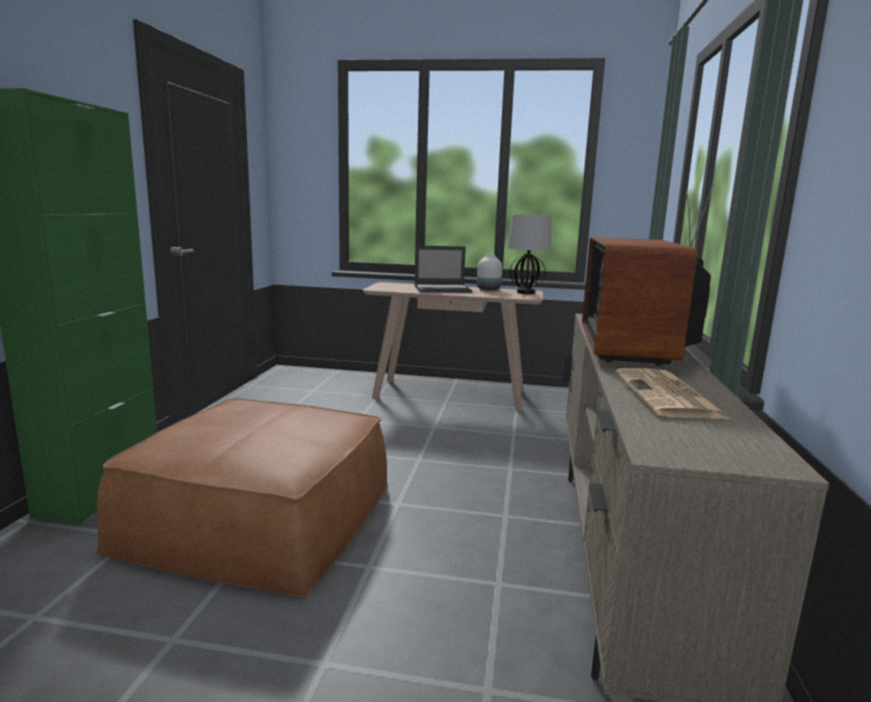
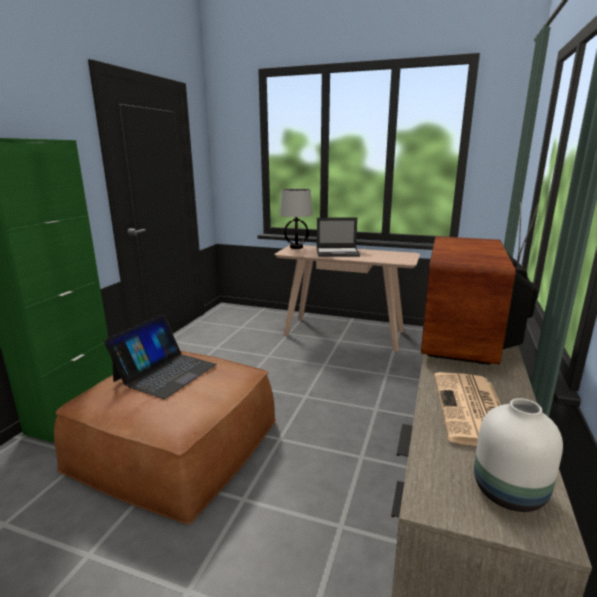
camera: 10 degrees right, 5 degrees up
white vase [477,254,502,291] -> white vase moved to [474,398,563,512]
table lamp [507,214,551,294] -> table lamp moved to [280,189,312,249]
none -> laptop [104,314,217,399]

